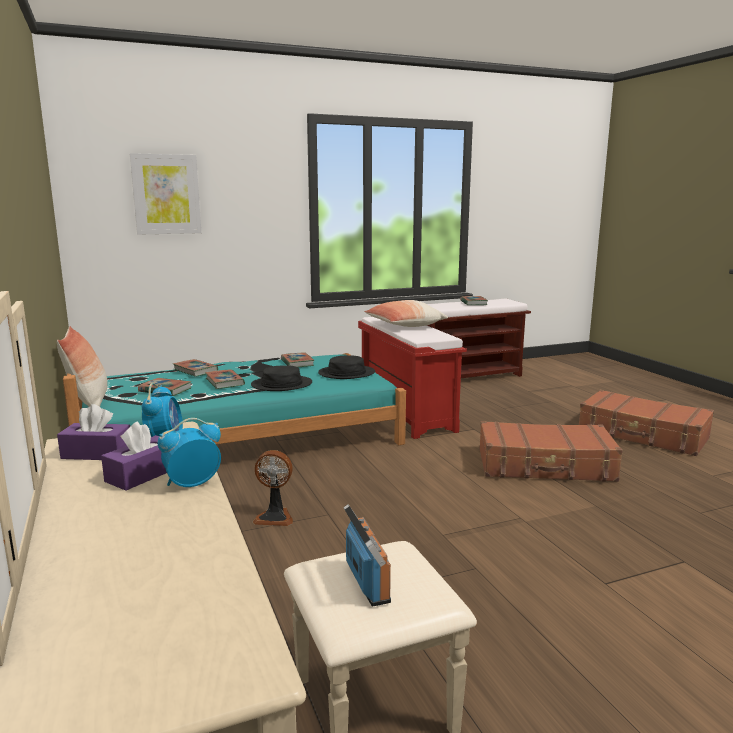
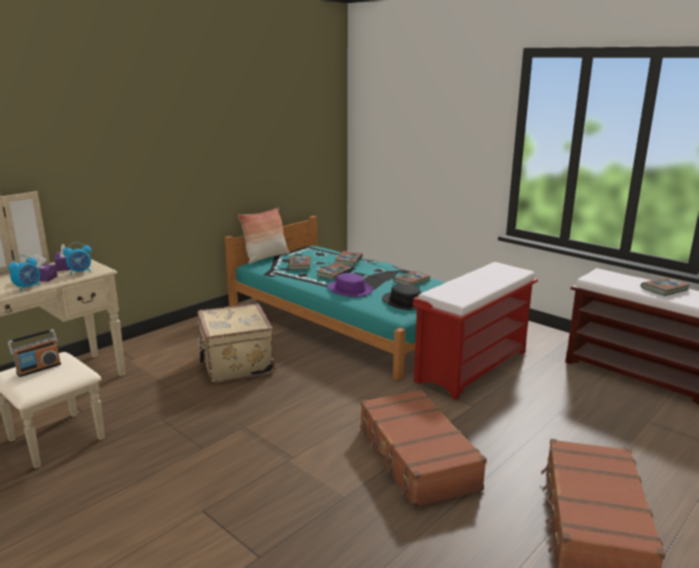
camera: 65 degrees right, 5 degrees up
picture [130,153,201,235] -> none
alarm clock [158,418,221,487] -> alarm clock turned 90 degrees clockwise [8,255,40,292]
black hat [251,365,312,391] -> purple hat [328,273,373,297]
fan [253,450,293,526] -> beige suitcase [196,303,275,383]
pillow [364,300,448,327] -> none

